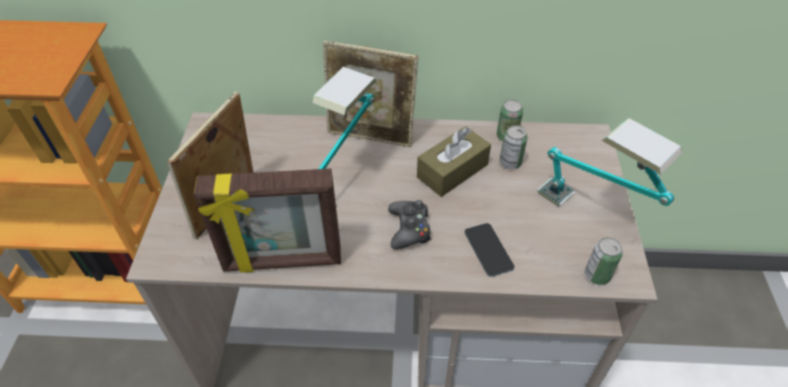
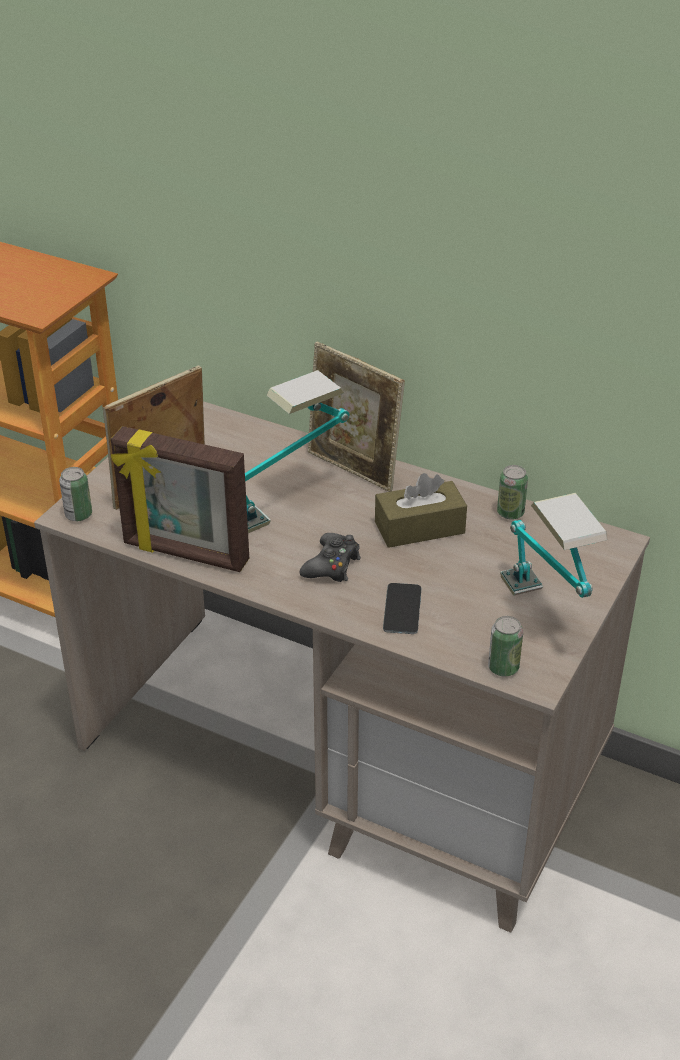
camera: 25 degrees right, 10 degrees down
can [500,125,528,169] -> can moved to [59,467,92,521]

